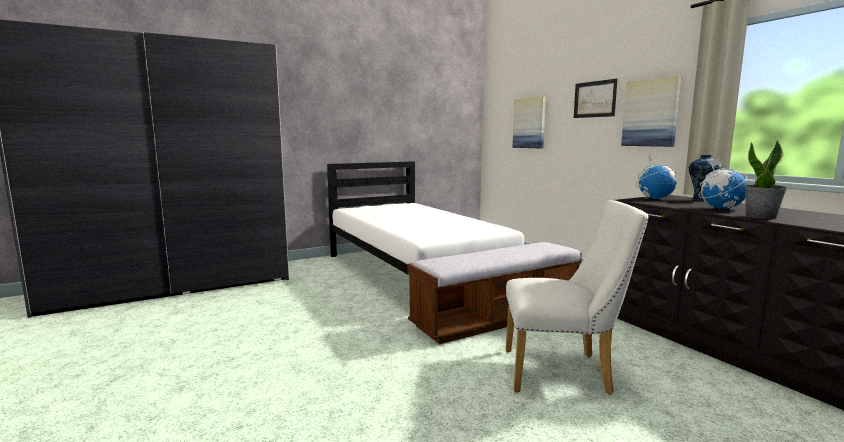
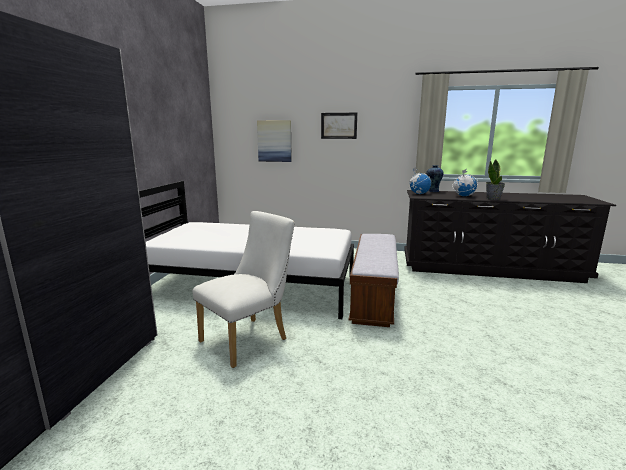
camera: 50 degrees left, 5 degrees up
white chair [506,200,649,394] -> white chair moved to [193,211,295,368]
picture [621,76,681,147] -> none

